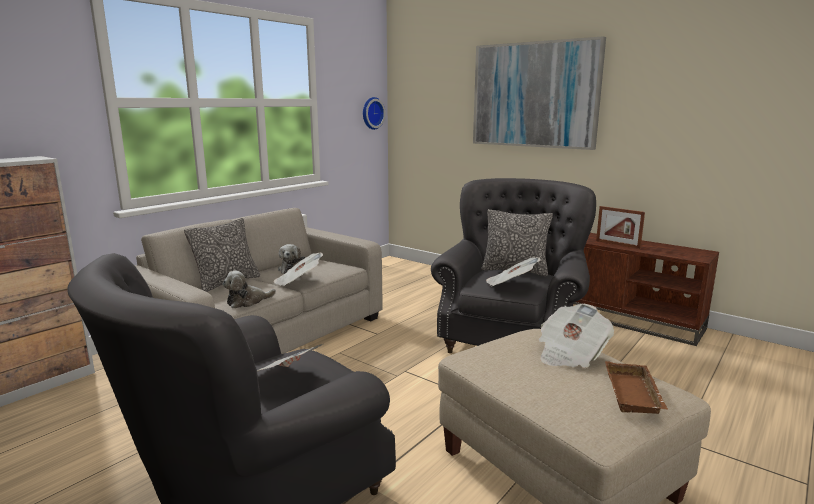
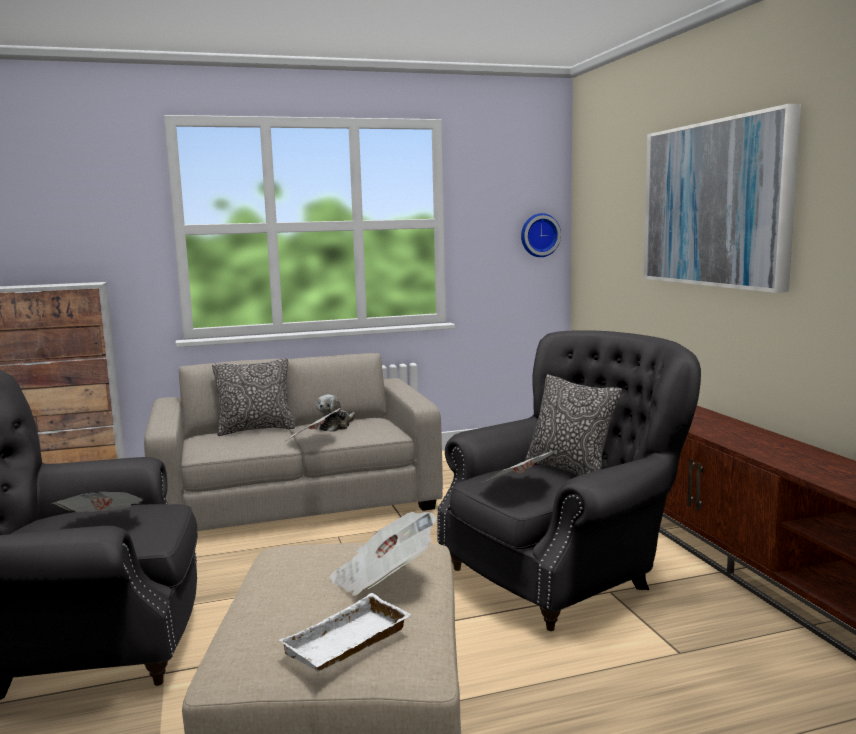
camera: 35 degrees right, 5 degrees down
plush toy [222,271,276,308] -> none
picture frame [596,206,645,249] -> none
brown tray [605,361,668,414] -> white tray [279,593,411,671]

